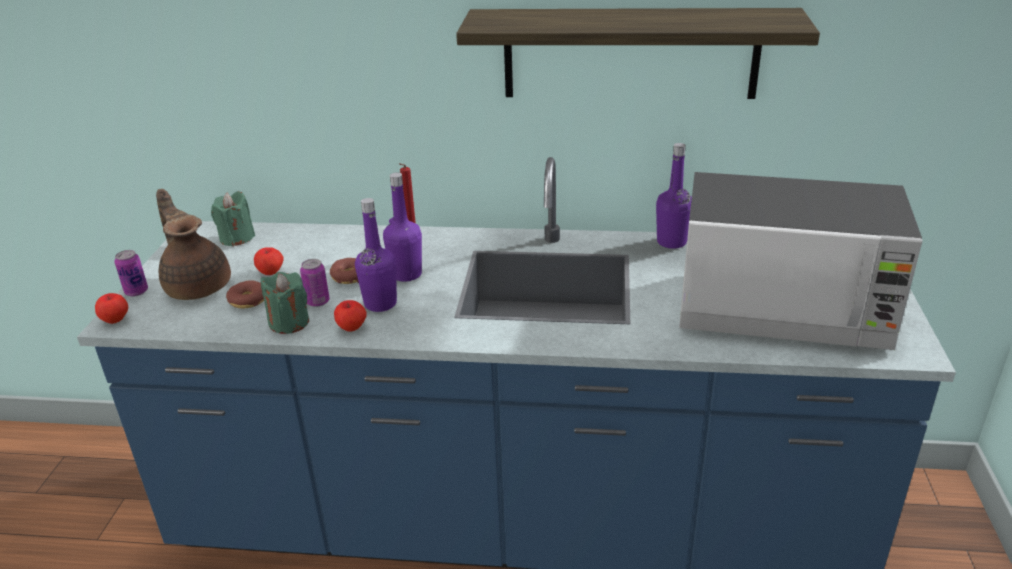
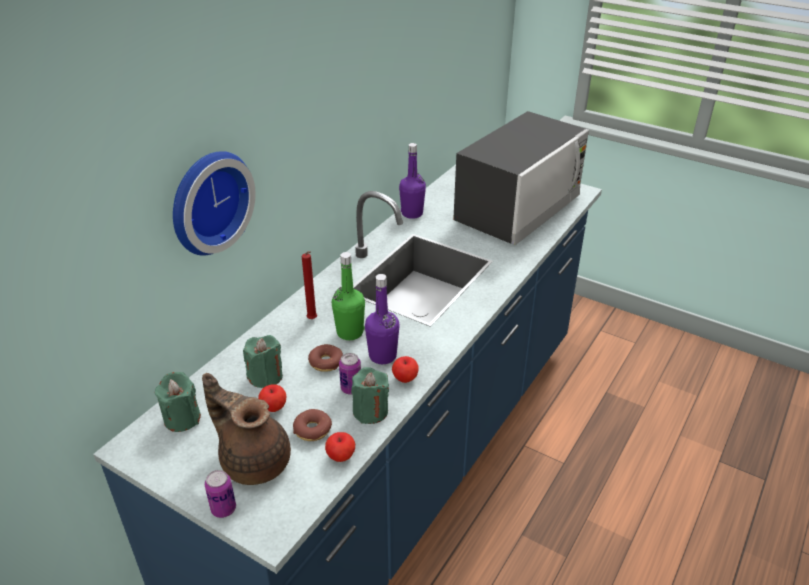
camera: 65 degrees left, 5 degrees up
apple [95,293,128,324] -> apple moved to [325,432,355,462]
brown teapot [156,189,231,300] -> brown teapot turned 45 degrees clockwise [202,373,291,485]
purple bottle [383,172,422,282] -> green bottle [332,252,365,340]
shelf [456,8,820,99] -> none
none -> wall clock [173,151,256,255]
none -> green candle [243,335,283,388]

